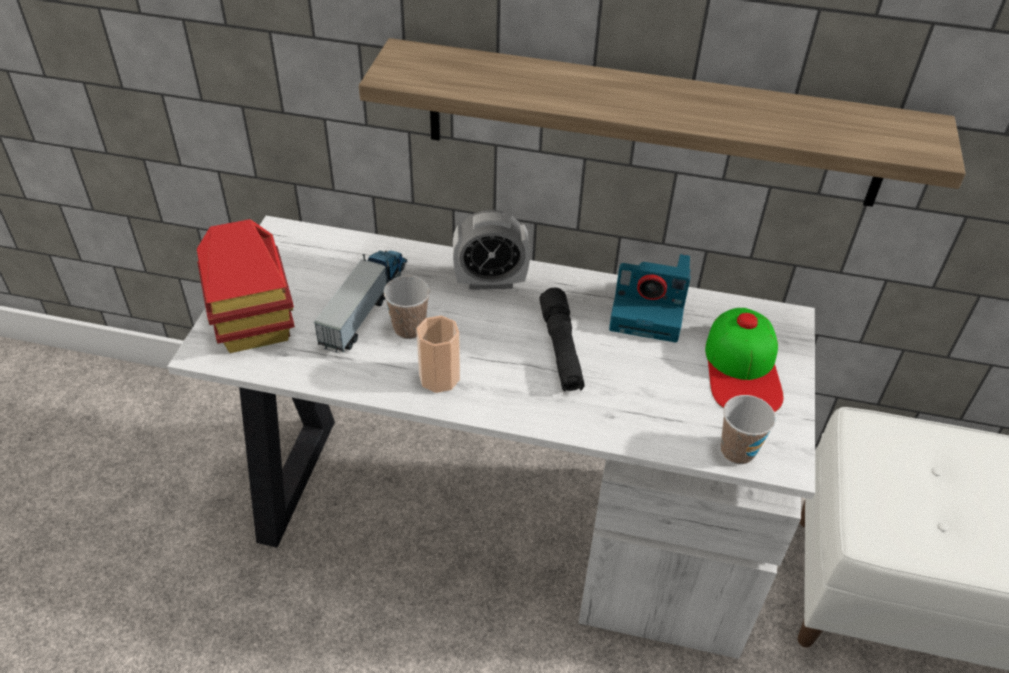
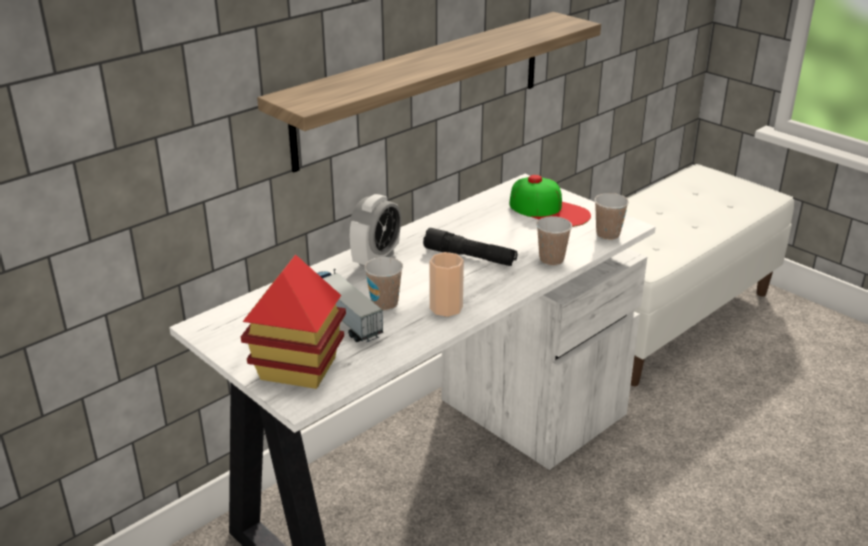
camera: 55 degrees left, 15 degrees down
camera [609,254,691,343] -> none
none -> cup [536,216,572,266]

